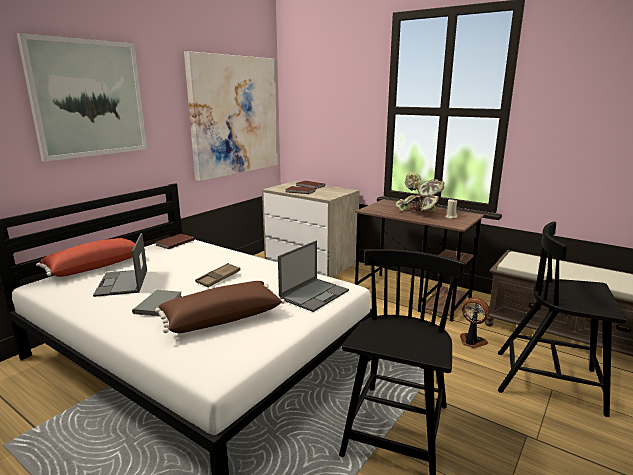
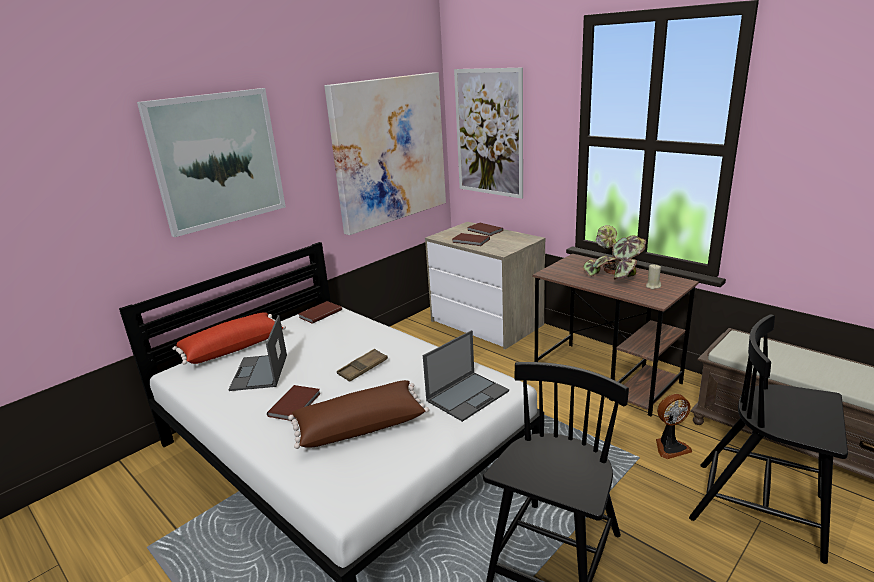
camera: 10 degrees right, 5 degrees up
grey book [132,290,182,317] -> brown book [267,385,321,421]
fan [460,297,490,348] -> fan turned 120 degrees clockwise [656,394,692,459]
none -> picture [454,68,523,199]

